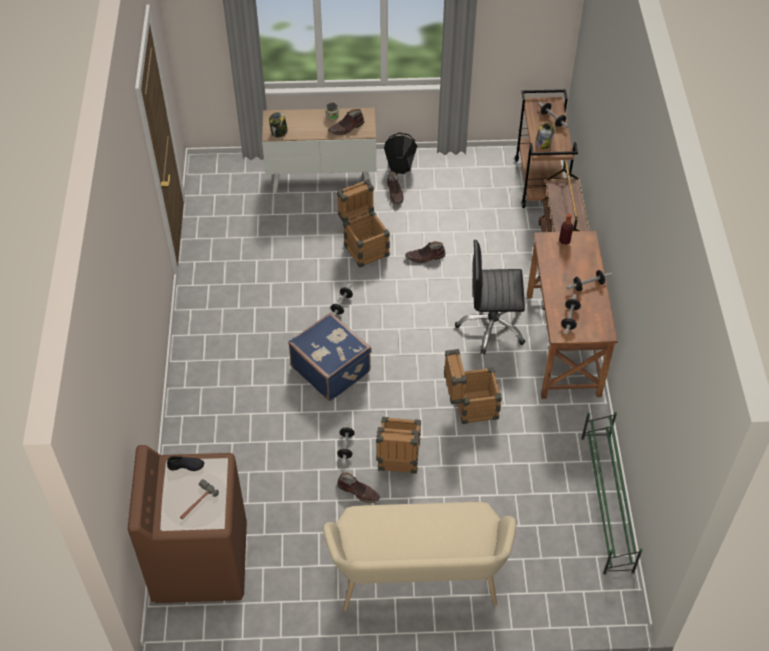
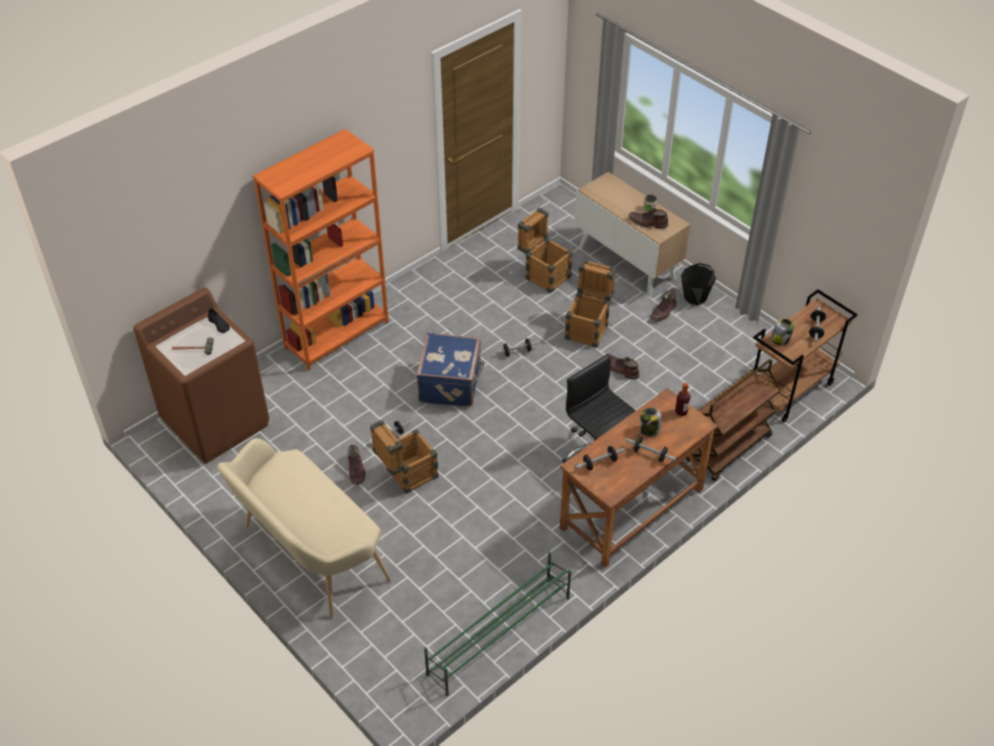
camera: 50 degrees right, 5 degrees down
jar [269,112,288,138] -> jar moved to [640,408,661,437]
crate [444,349,502,424] -> crate moved to [517,207,573,293]
none -> orange bookcase [253,129,389,371]

